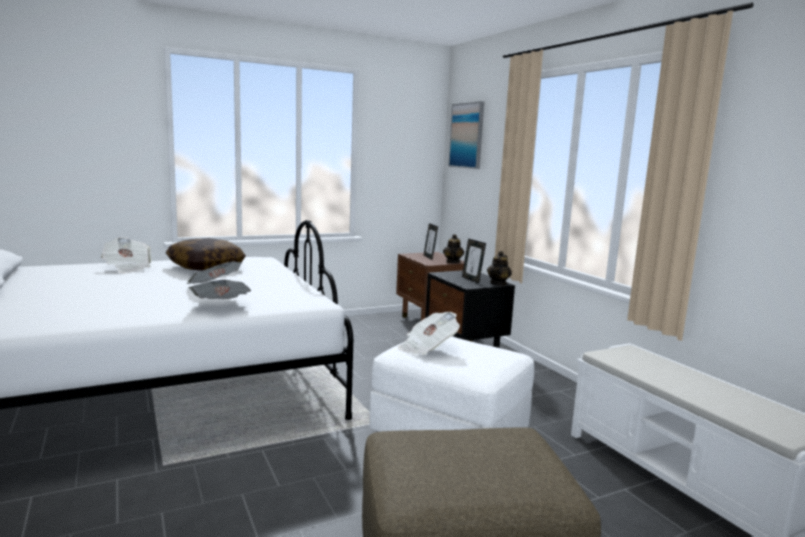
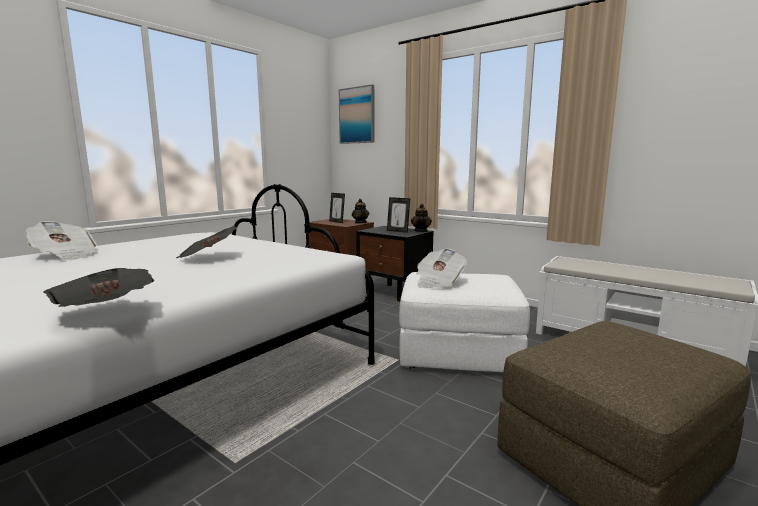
camera: 25 degrees left, 0 degrees up
pillow [165,238,246,271] -> none
newspaper [188,280,251,299] -> newspaper moved to [43,268,154,307]

